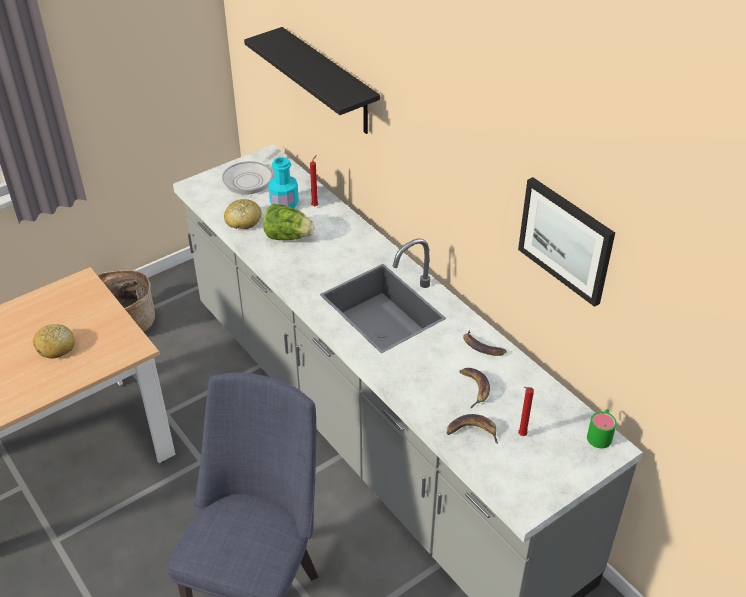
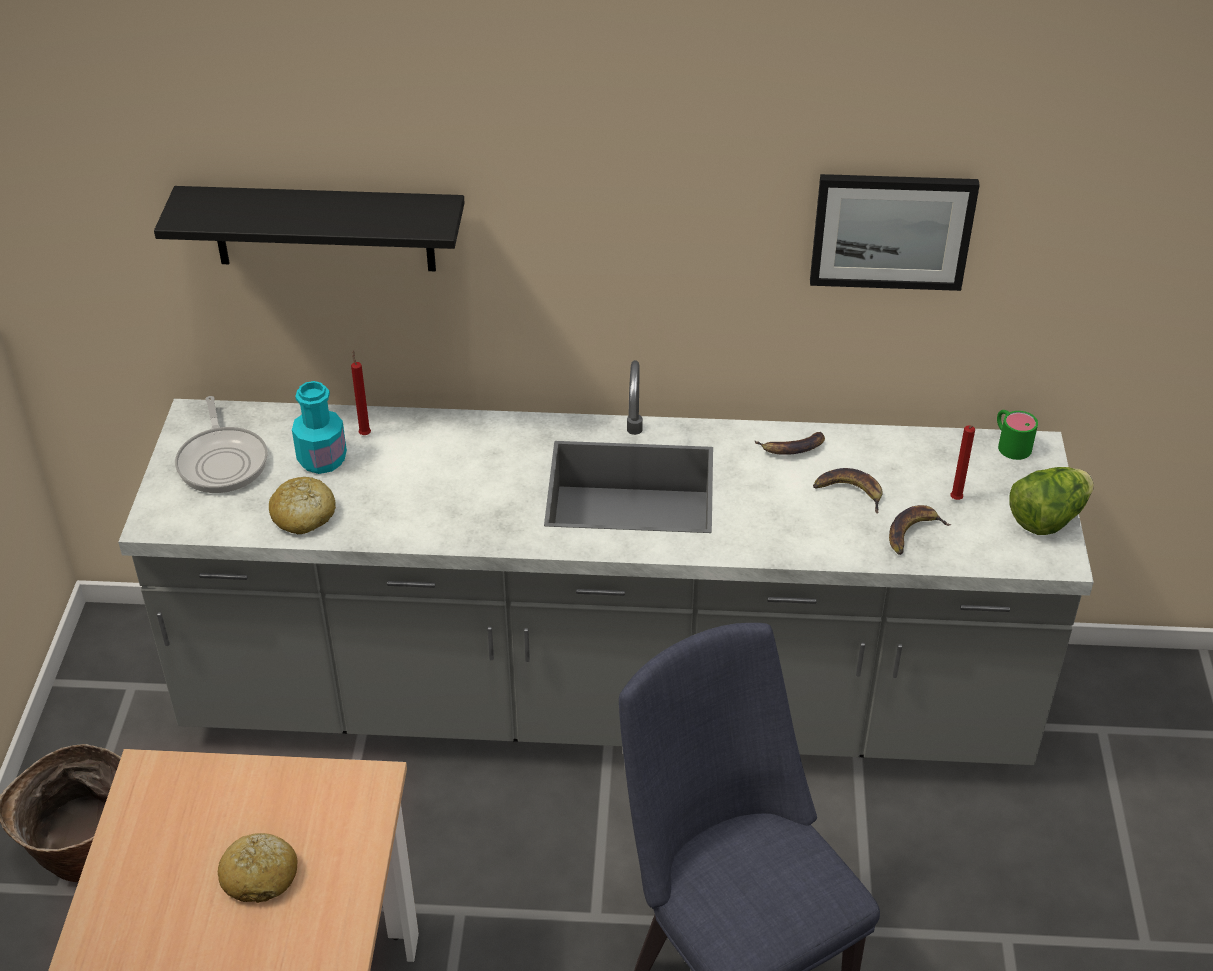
camera: 50 degrees left, 0 degrees up
lettuce [263,204,315,240] -> lettuce moved to [1009,467,1094,535]

